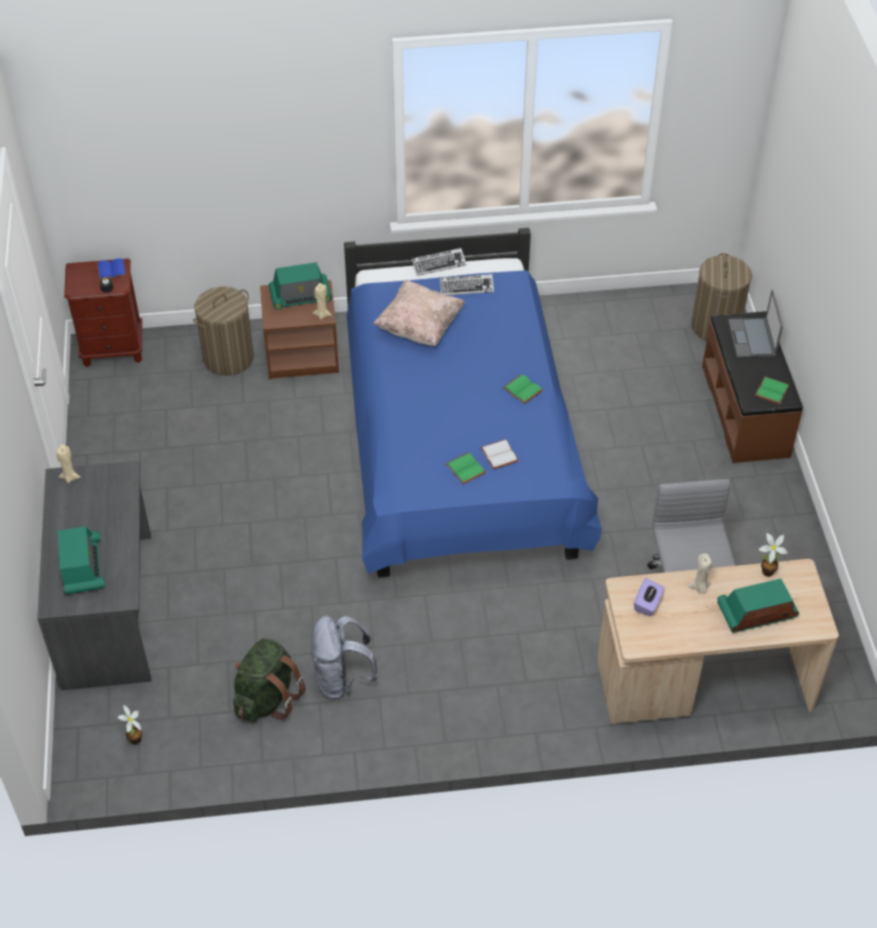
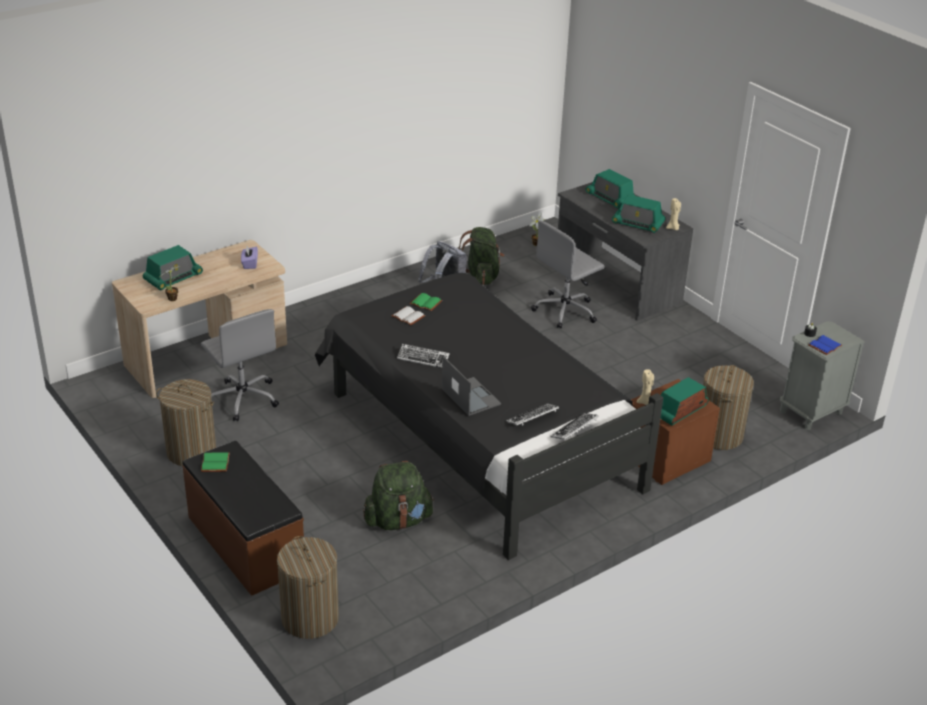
camera: 150 degrees right, 15 degrees down
brown nightstand [64,259,142,367] -> grey nightstand [780,321,865,430]
blue bed [344,228,602,578] -> black bed [315,273,663,560]
beige pillow [373,280,465,346] -> none
green book [503,374,543,404] -> keyboard [397,344,450,368]
beige candle [688,554,712,594] -> none
laptop [728,289,783,357] -> laptop moved to [442,356,501,416]
none -> laundry basket [156,379,216,466]
none -> green backpack [363,461,434,530]
none -> grey office chair [531,221,605,328]
none -> radio [612,195,666,233]

